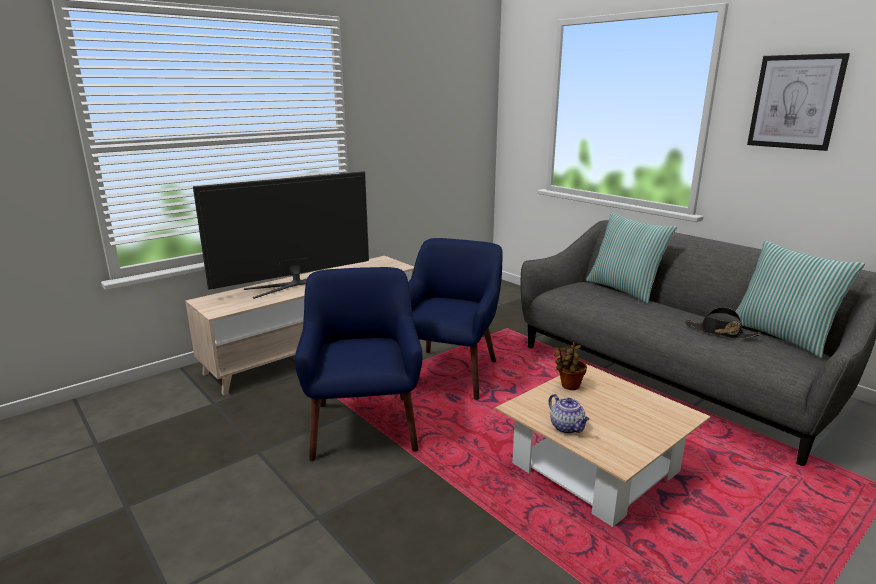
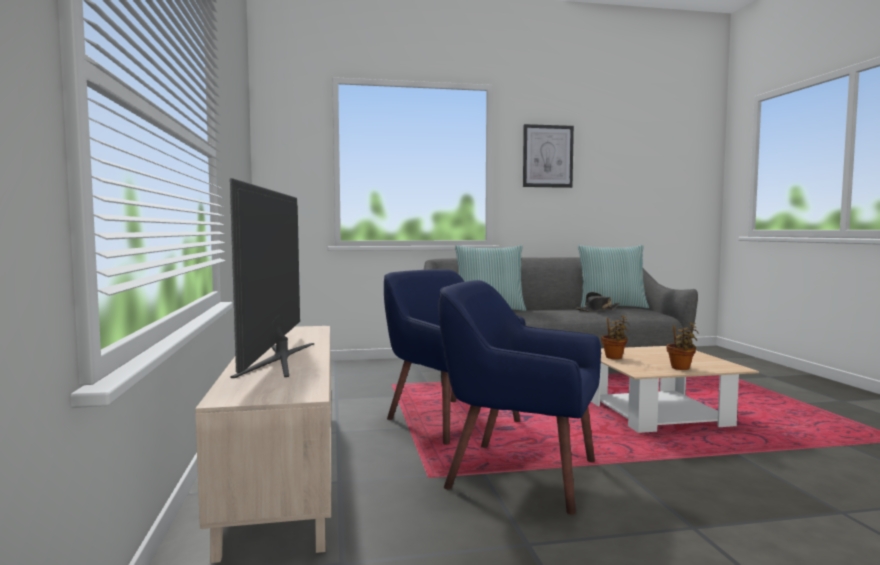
camera: 60 degrees left, 15 degrees down
teapot [549,394,590,434] -> potted plant [666,322,699,370]

